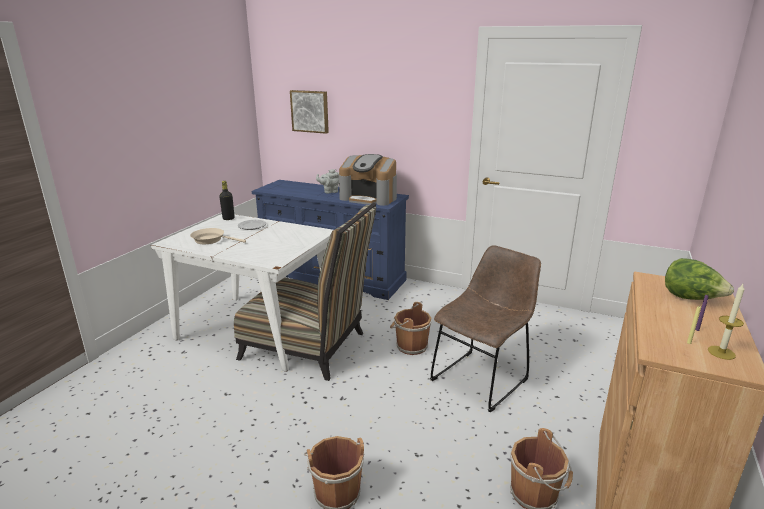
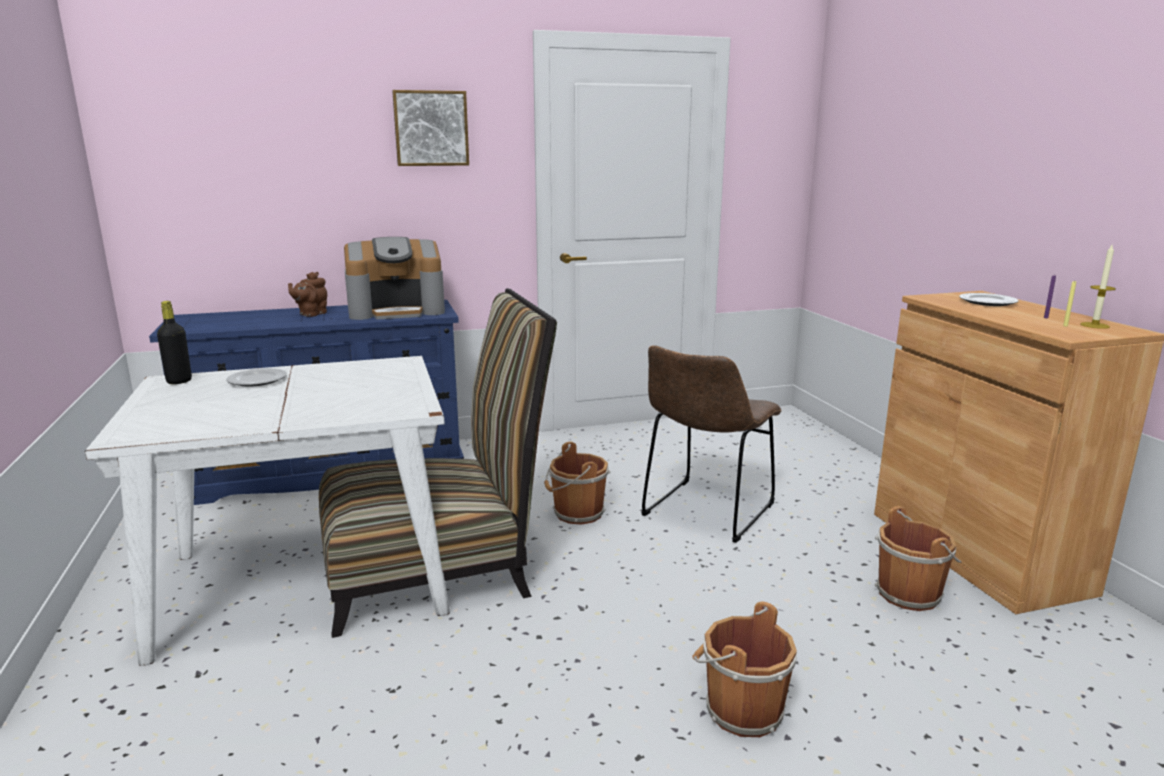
camera: 40 degrees left, 5 degrees down
beige frying pan [190,228,246,244] -> none
picture [290,90,329,134] -> picture moved to [392,90,469,166]
grey teapot [316,169,339,193] -> brown teapot [288,272,327,317]
brown chair [430,245,541,413] -> brown chair turned 150 degrees counterclockwise [641,345,782,543]
lettuce [665,258,734,300] -> plate [959,293,1019,306]

